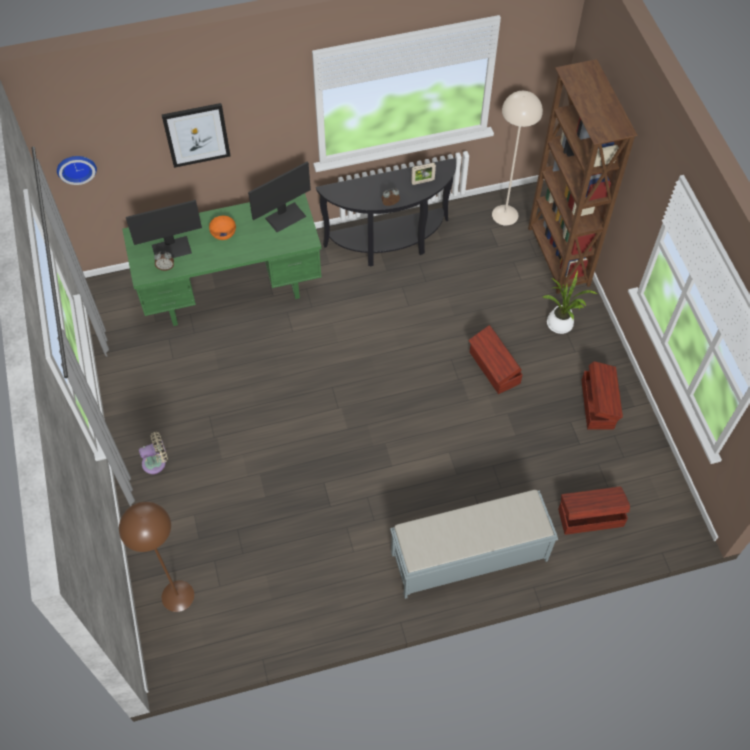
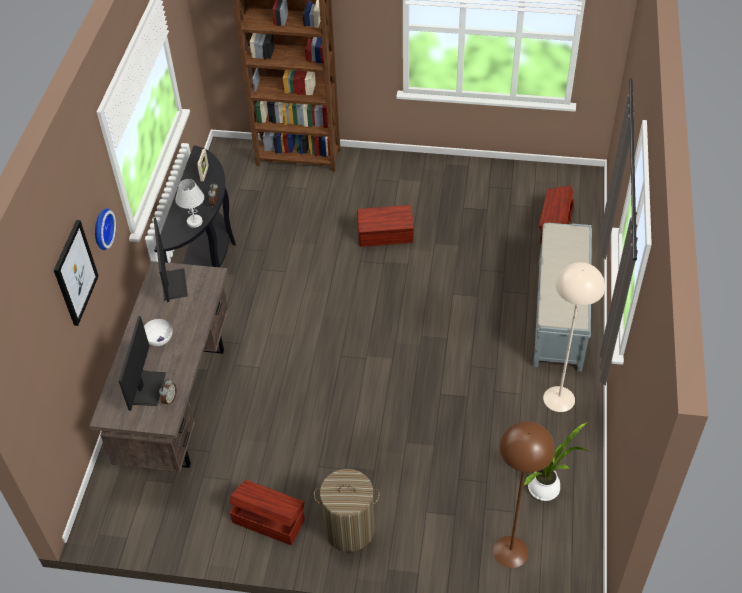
camera: 65 degrees left, 10 degrees down
wall clock [57,156,97,185] -> wall clock moved to [95,208,116,250]
green desk [122,193,322,326] -> brown desk [89,261,229,472]
beige fan [139,432,168,474] -> laundry basket [313,469,380,552]
orange bowl [209,216,236,240] -> white bowl [144,319,173,346]
beige floor lamp [492,91,543,226] -> beige floor lamp moved to [543,262,605,412]
potted plant [543,270,597,334] -> potted plant moved to [524,422,590,501]
brown storage box [582,361,623,430] -> brown storage box moved to [230,480,305,545]
none -> white table lamp [175,179,204,228]

